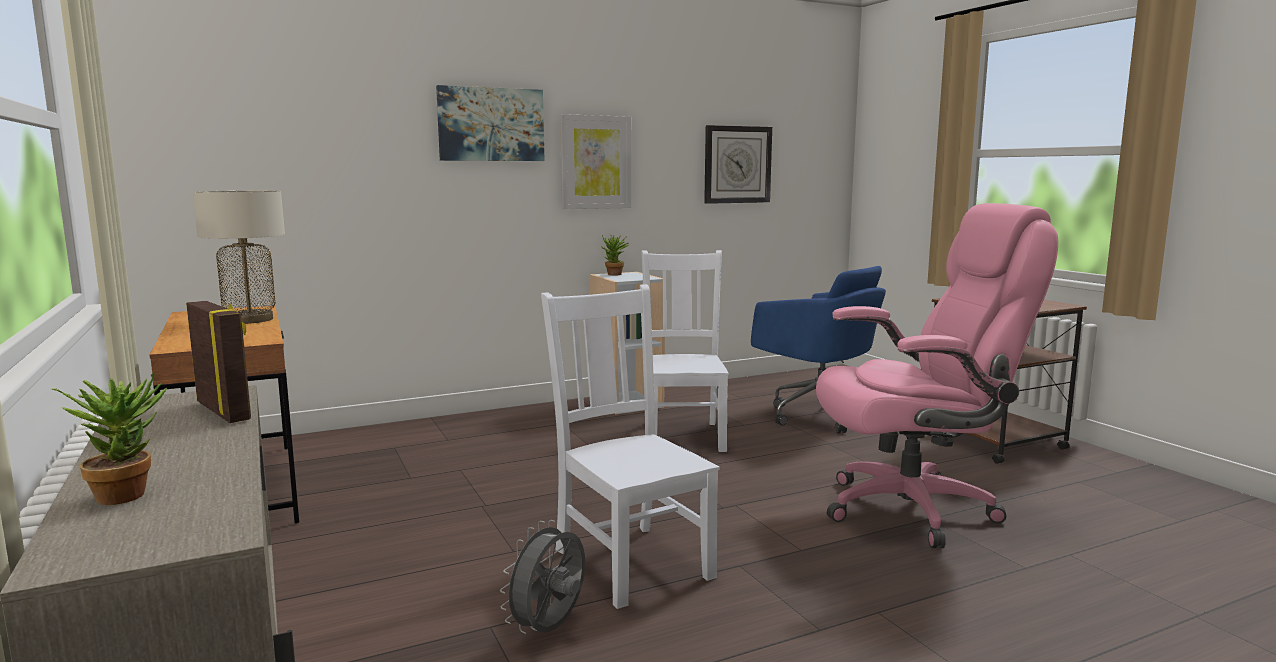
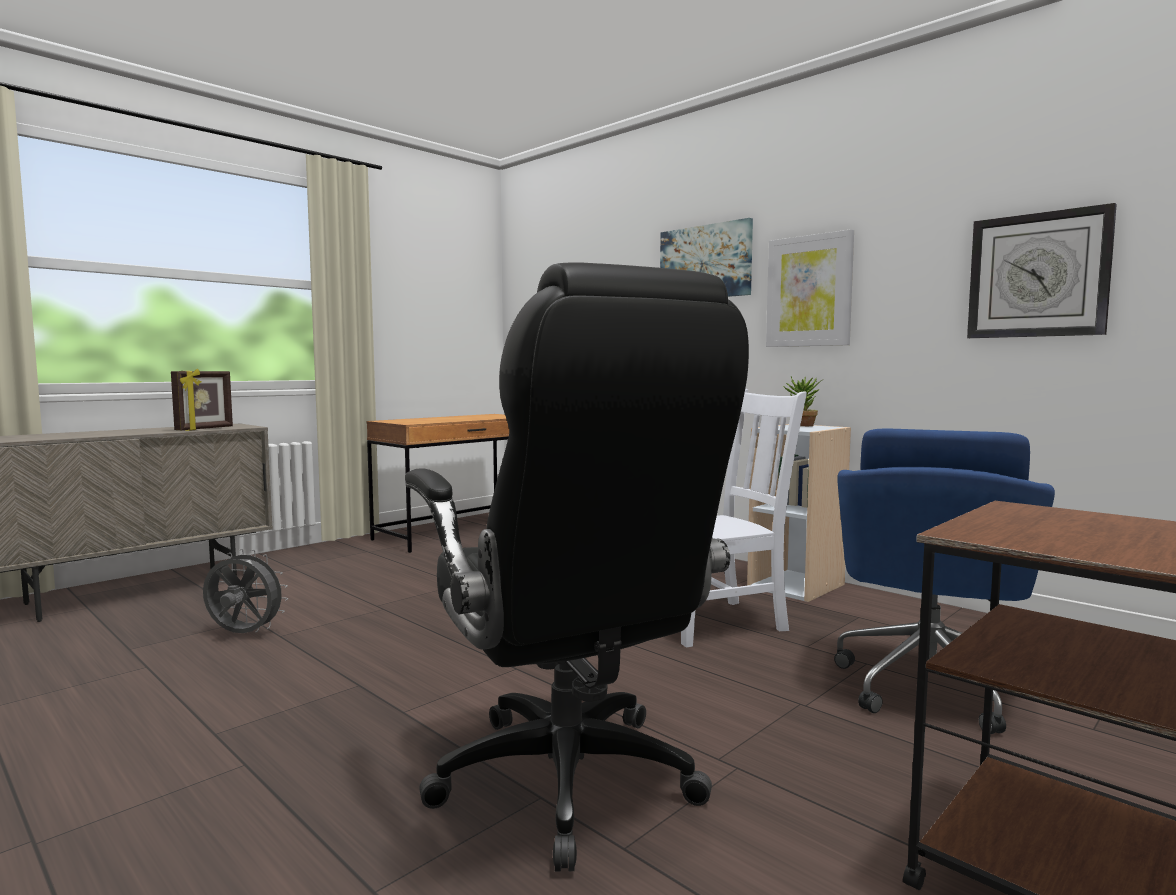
camera: 70 degrees right, 5 degrees down
potted plant [51,373,167,505] -> none
table lamp [193,190,285,324] -> none
white chair [541,284,719,609] -> none
pink office chair [816,203,1058,548] -> black office chair [405,262,749,872]

